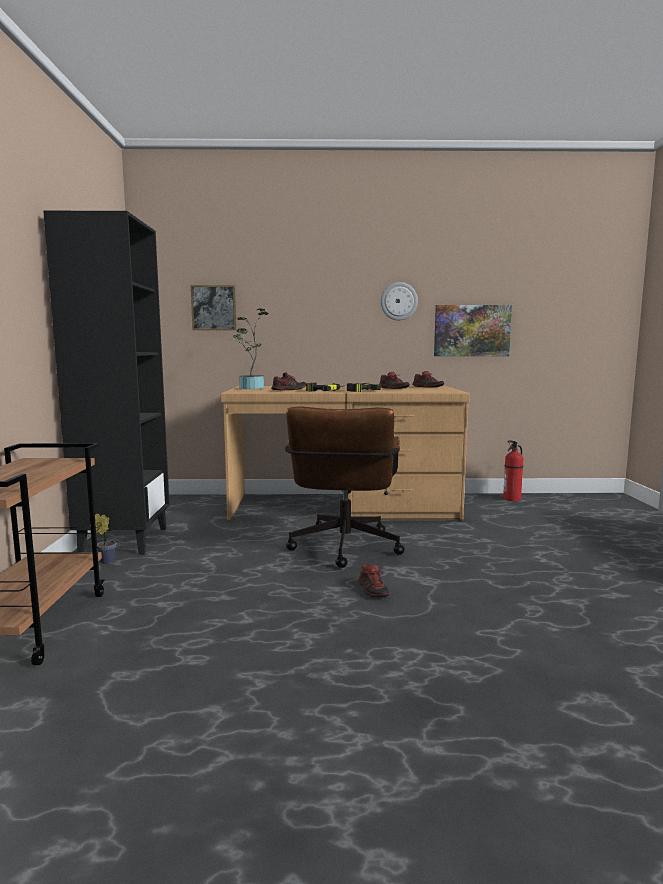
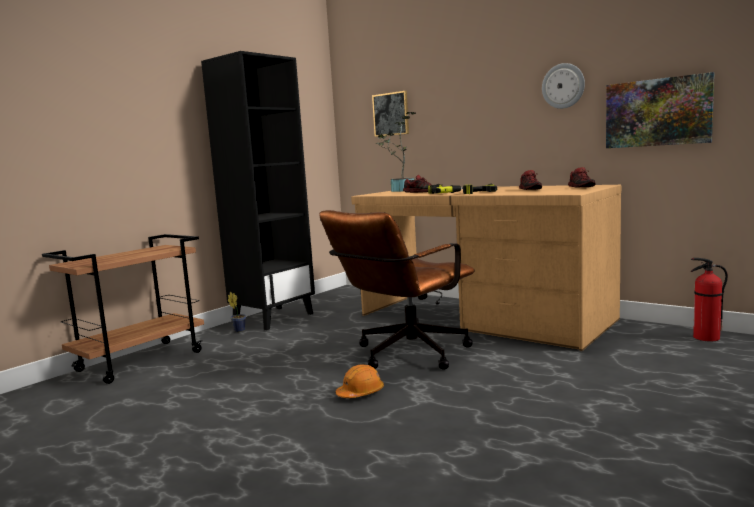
camera: 40 degrees right, 0 degrees up
shoe [358,564,389,597] -> orange hard hat [336,364,384,398]

